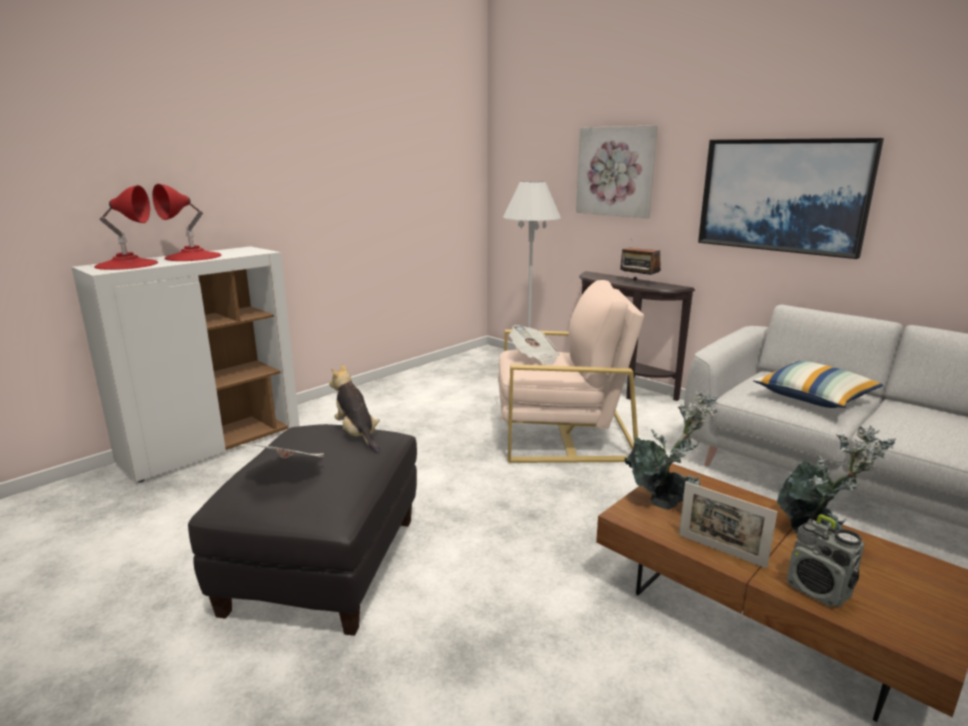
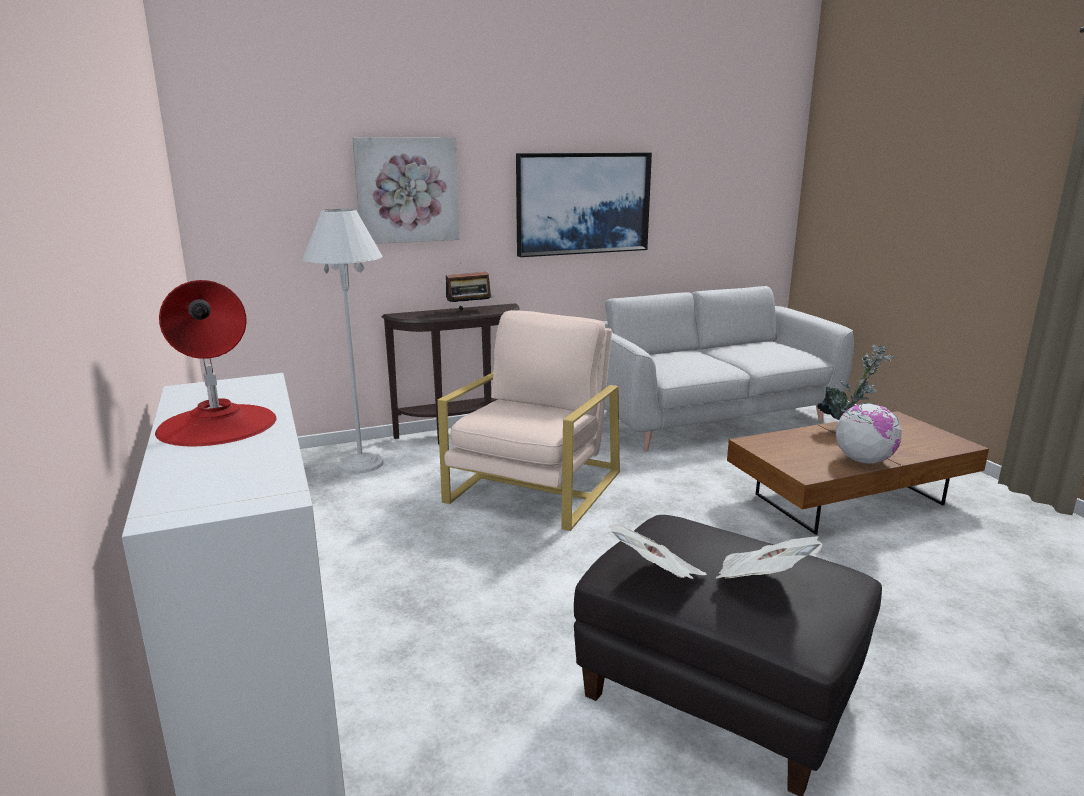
camera: 65 degrees left, 0 degrees up
red table lamp [94,185,158,270] -> none
plush toy [329,364,380,453] -> none
newspaper [509,325,560,366] -> newspaper moved to [608,525,707,579]
potted plant [625,390,718,510] -> none
picture frame [679,482,777,569] -> globe [836,403,902,464]
pillow [753,361,883,408] -> none
radio [787,514,865,607] -> none

